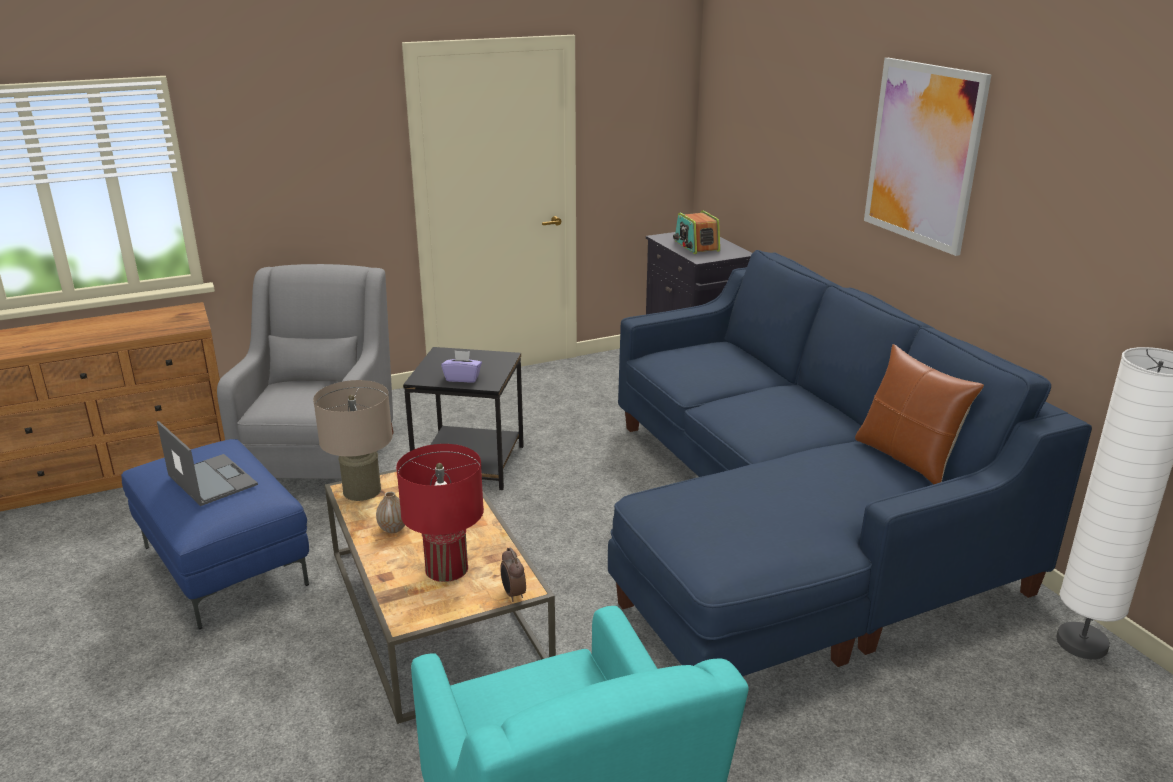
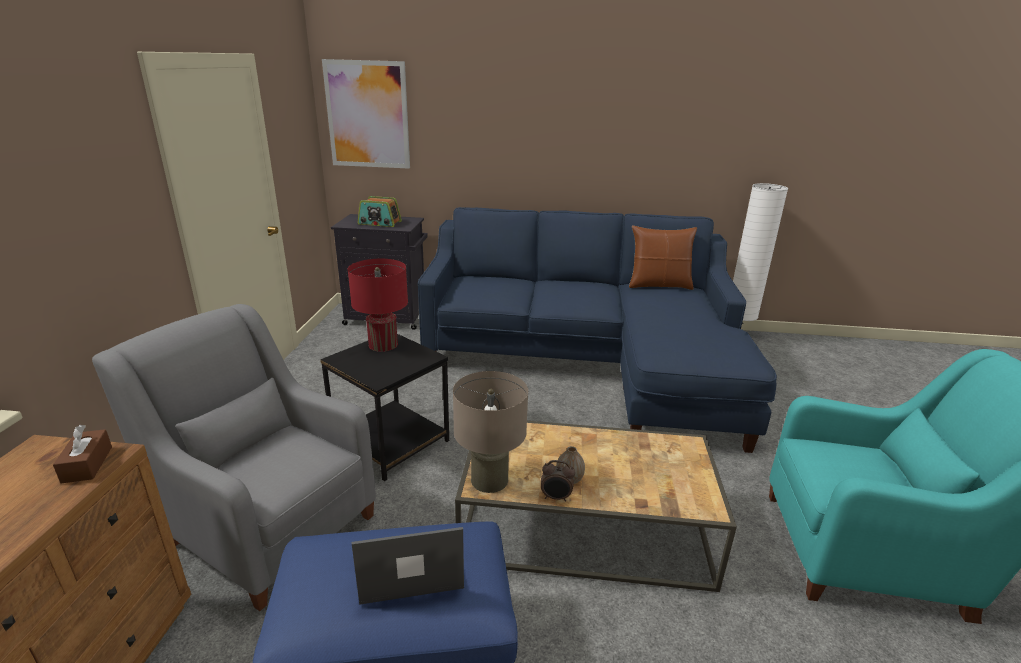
camera: 60 degrees left, 0 degrees up
red table lamp [396,444,484,582] -> red table lamp moved to [348,259,408,352]
purple tissue box [441,350,482,383] -> none
alarm clock [500,547,526,602] -> alarm clock moved to [541,460,575,502]
picture [864,58,992,256] -> picture moved to [322,59,410,169]
none -> brown tissue box [53,425,112,483]

